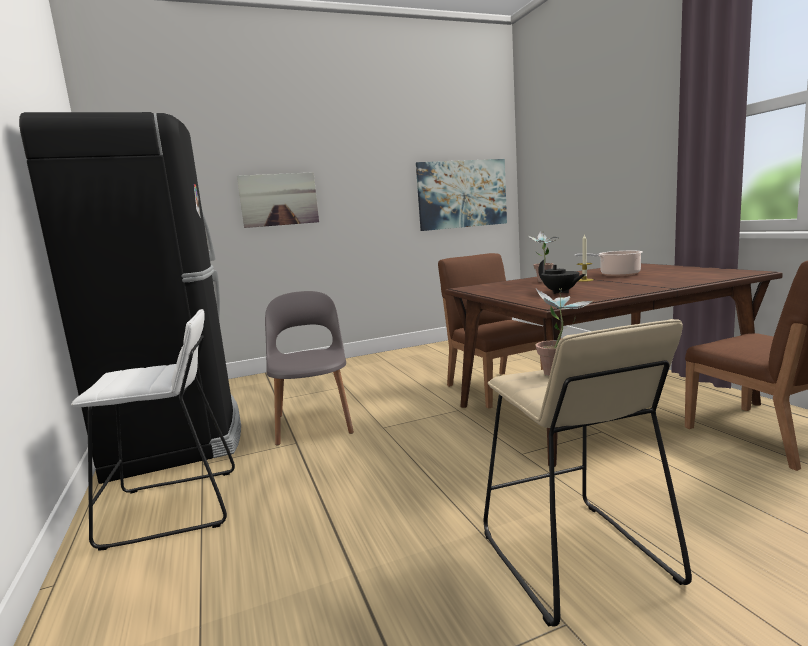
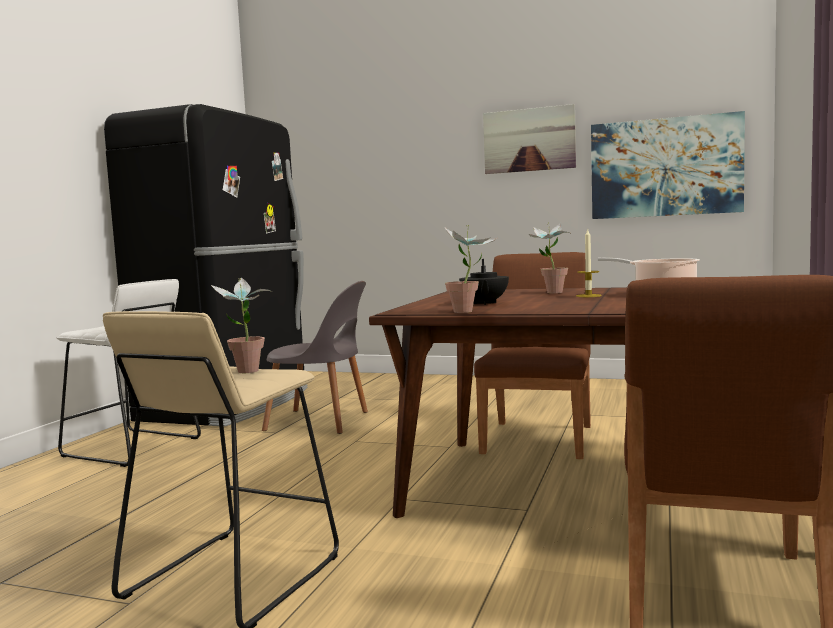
camera: 40 degrees right, 5 degrees down
picture [237,172,319,228] -> picture moved to [483,104,576,174]
grey chair [265,291,354,445] -> grey chair turned 75 degrees clockwise [262,281,368,434]
none -> potted plant [445,225,497,313]

